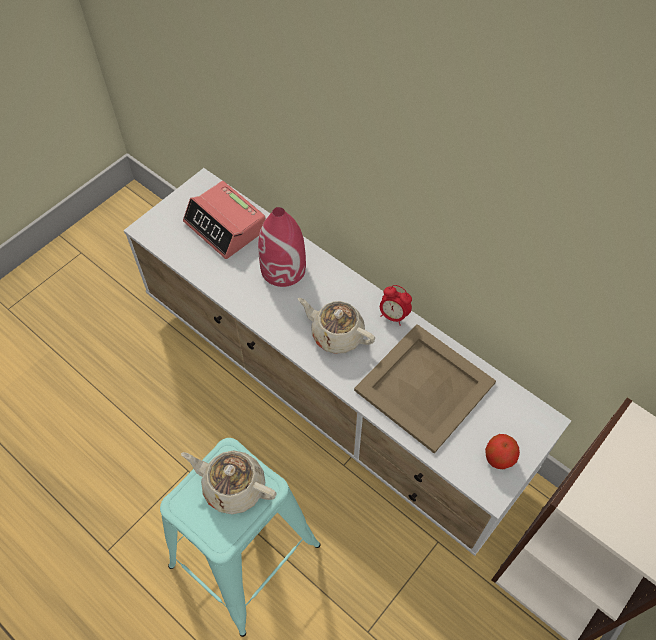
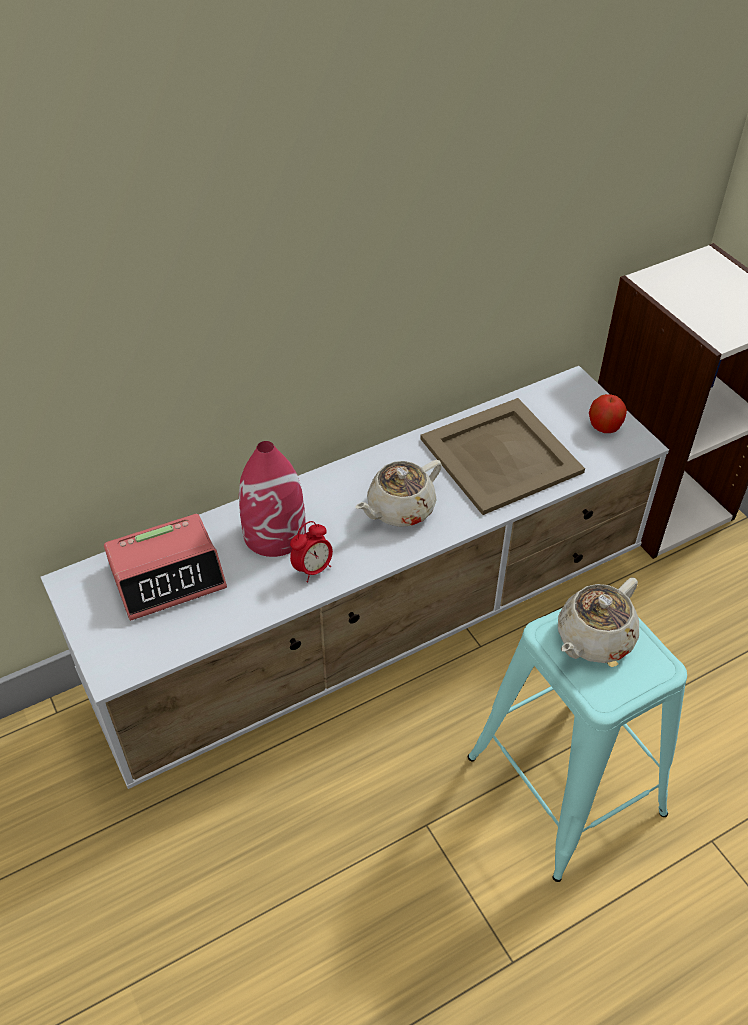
camera: 70 degrees left, 10 degrees down
alarm clock [380,285,412,326] -> alarm clock moved to [290,521,333,582]

